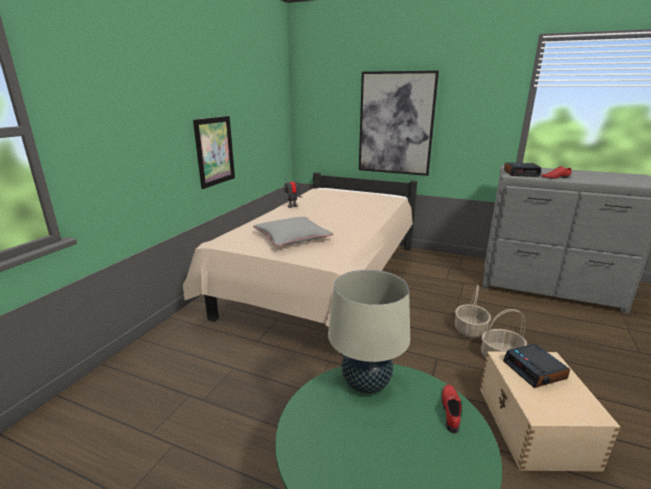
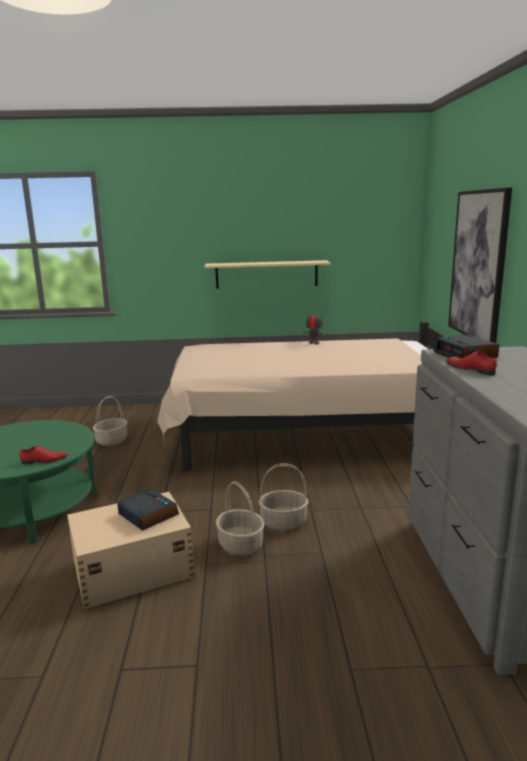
camera: 65 degrees right, 5 degrees down
picture [193,116,235,189] -> beige shelf [204,260,331,289]
grey pillow [253,217,333,246] -> none
beige table lamp [328,270,410,394] -> none
alarm clock [503,344,570,388] -> alarm clock turned 90 degrees clockwise [117,488,179,531]
none -> basket [93,396,127,446]

